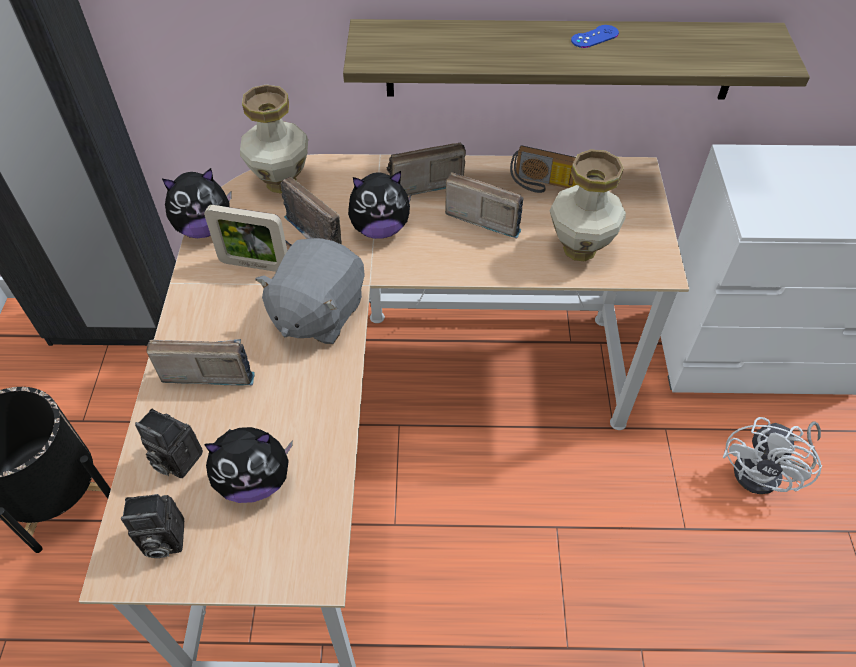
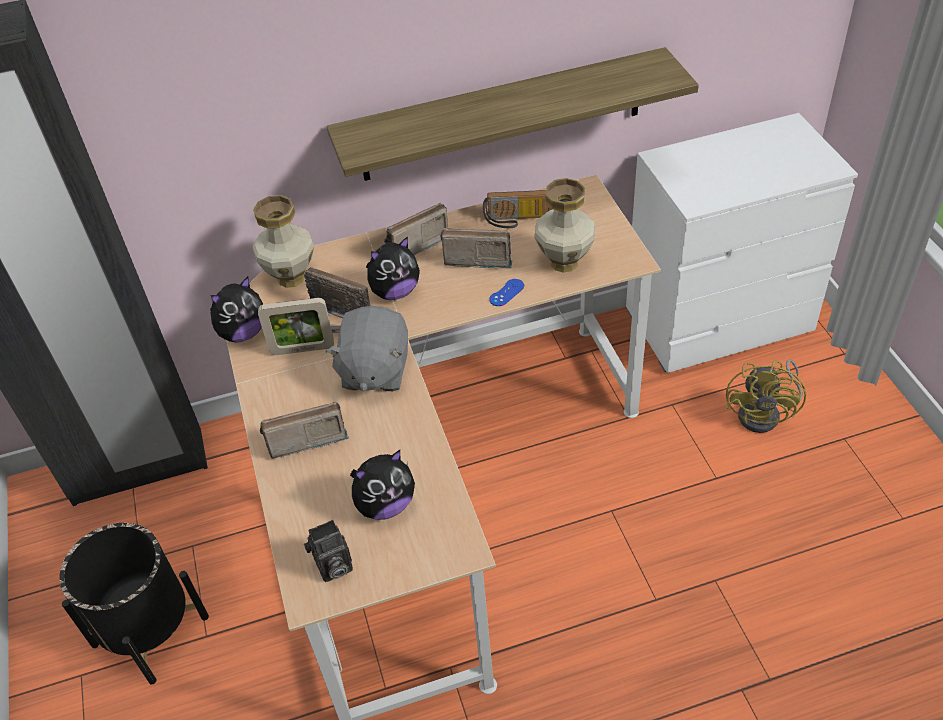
camera: 15 degrees left, 5 degrees down
camera [135,409,203,478] -> none
blue game controller [571,25,619,48] -> blue game controller moved to [489,279,524,306]
white fan [723,417,822,494] -> yellow fan [726,359,806,433]

